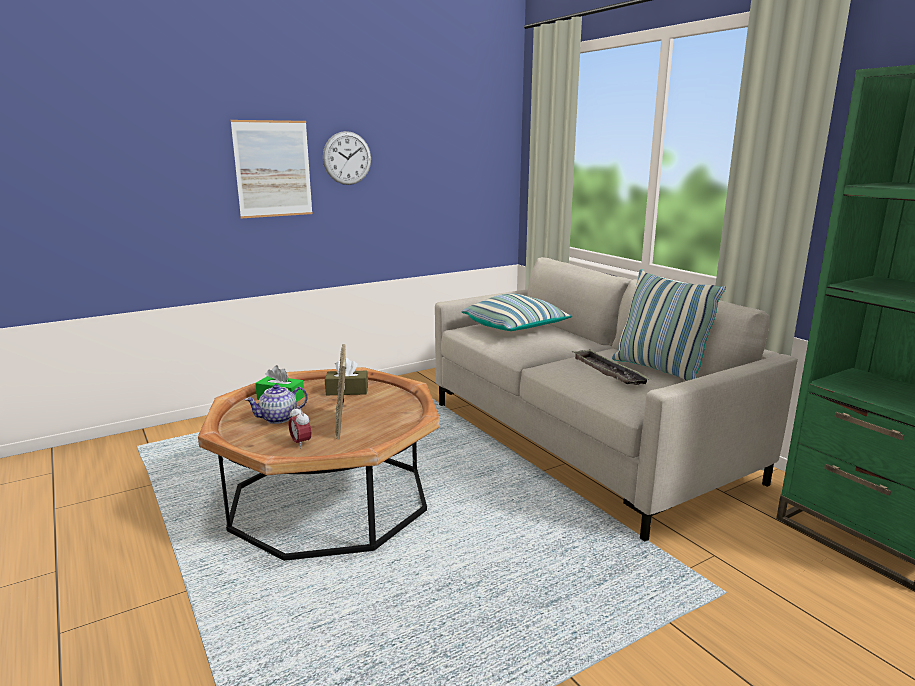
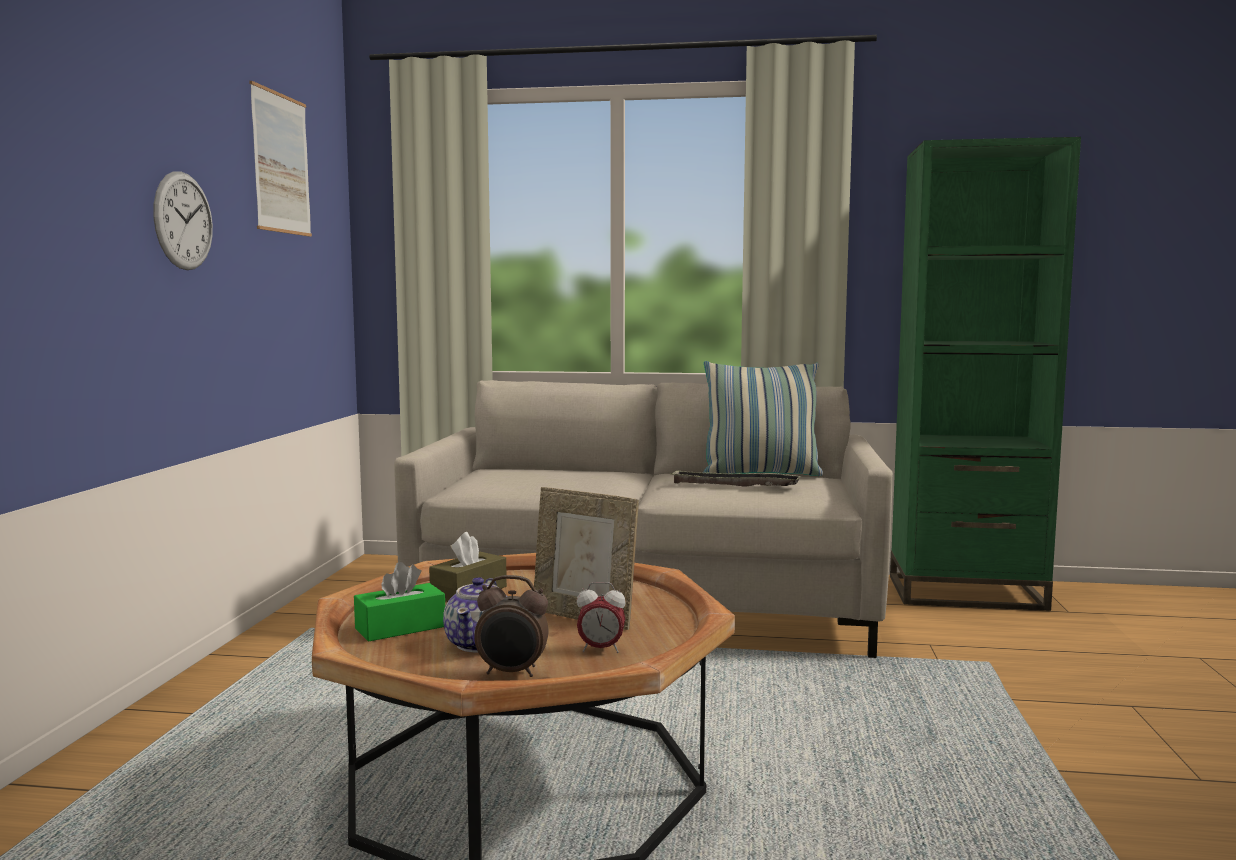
camera: 50 degrees left, 10 degrees down
picture [231,120,313,218] -> picture moved to [249,81,312,237]
pillow [462,294,572,331] -> none
none -> alarm clock [474,575,549,677]

